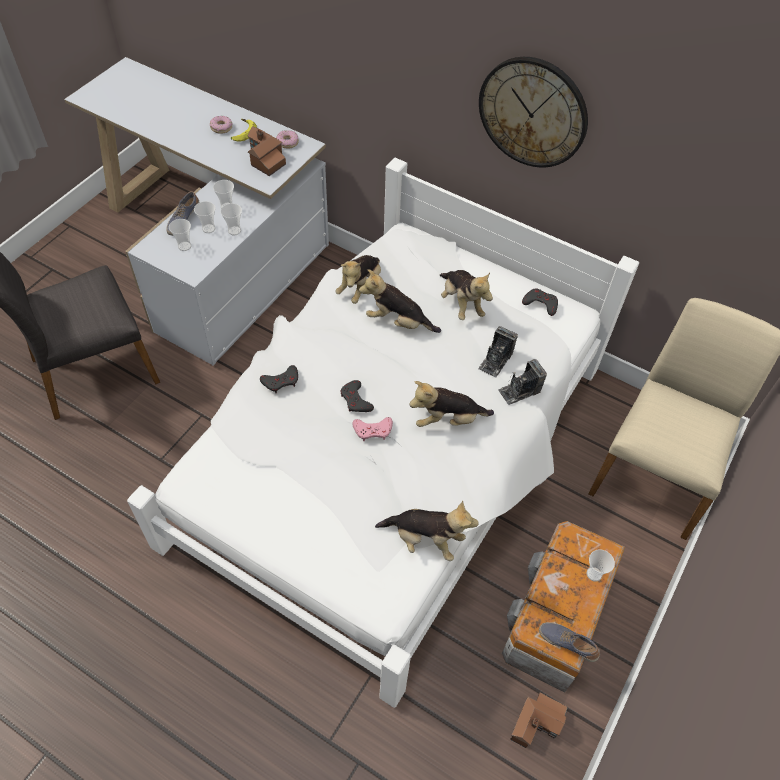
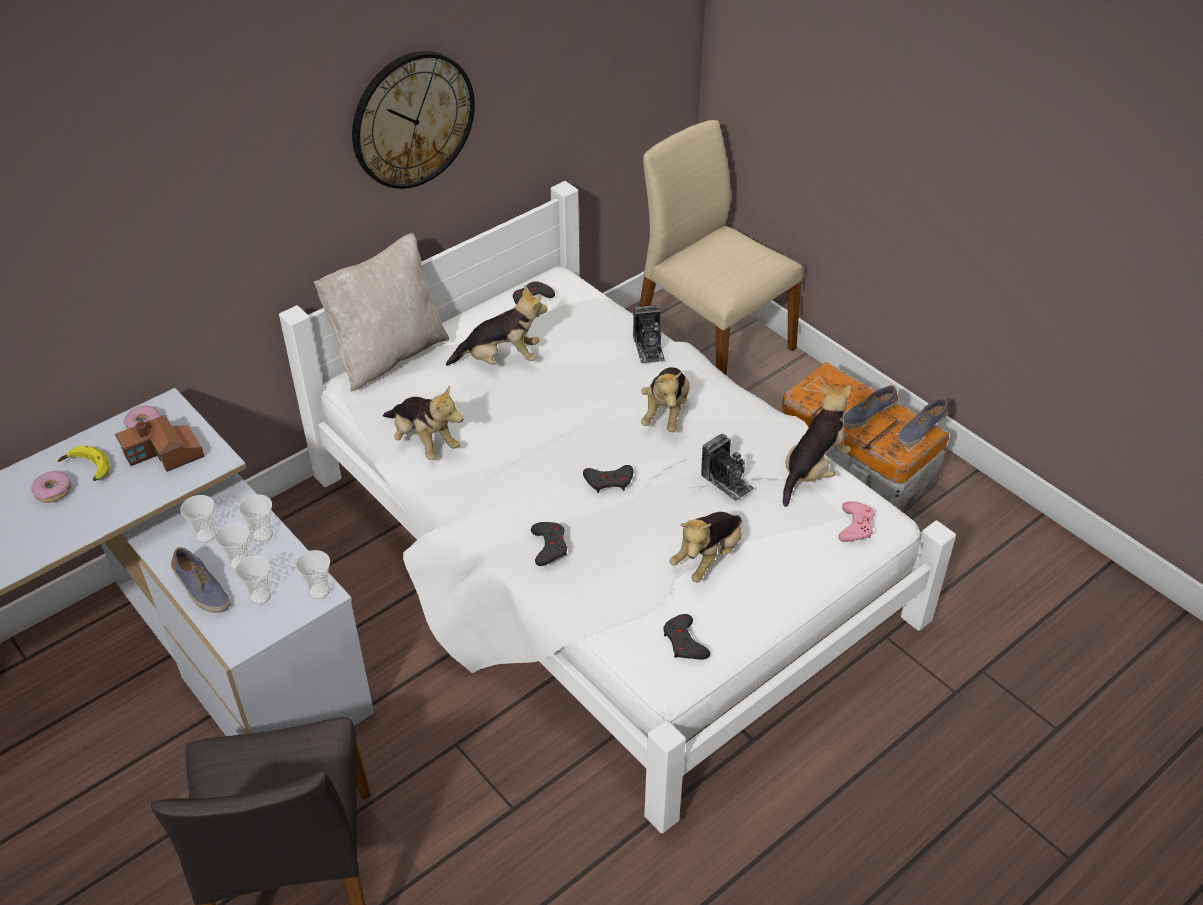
camera: 70 degrees left, 10 degrees down
pink game controller [352,417,393,441] -> pink game controller moved to [838,501,875,542]
plush toy [359,269,441,333] -> plush toy moved to [670,512,742,582]
camera [478,326,518,378] -> camera moved to [701,434,754,501]
toy house [510,693,568,748] -> none
cup [587,549,615,582] -> cup moved to [295,550,330,599]
none -> beige pillow [314,233,449,391]
none -> grey game controller [663,614,710,660]
none -> shoe [843,385,898,429]

